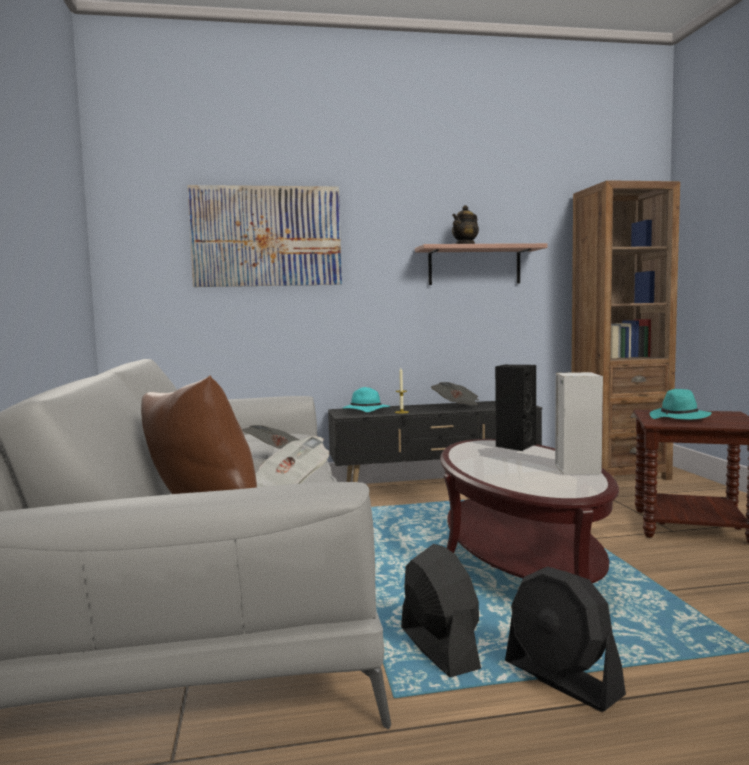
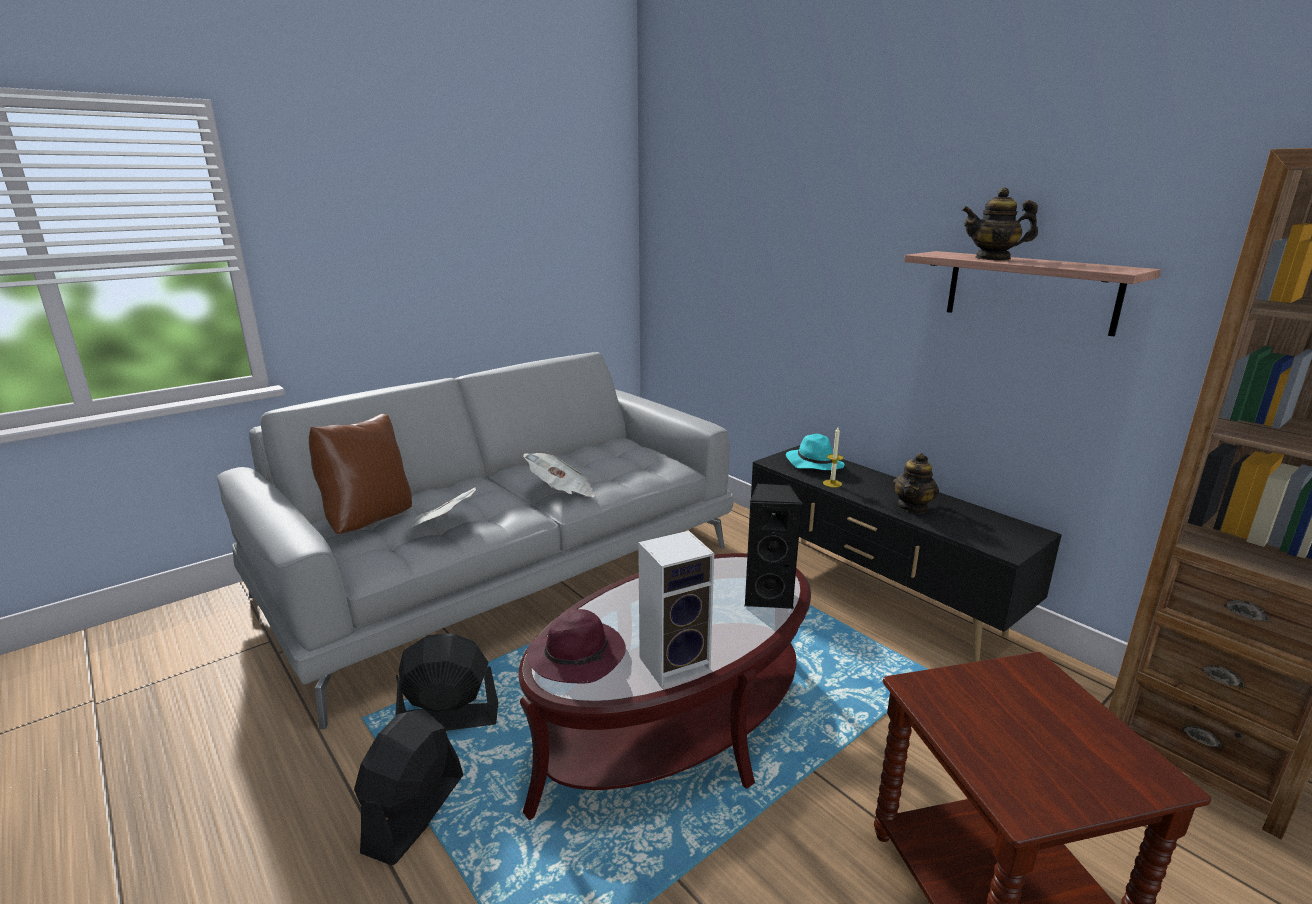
camera: 60 degrees right, 15 degrees up
picture [187,185,342,287] -> none
black fan [401,544,481,678] -> black fan turned 135 degrees counterclockwise [395,633,498,731]
newspaper [431,382,479,405] -> teapot [893,453,939,514]
turquoise hat [650,389,712,420] -> none
none -> purple hat [527,609,626,684]

